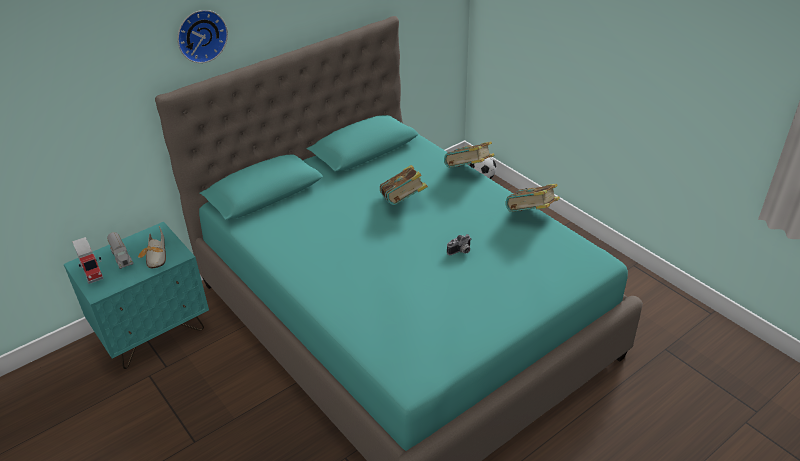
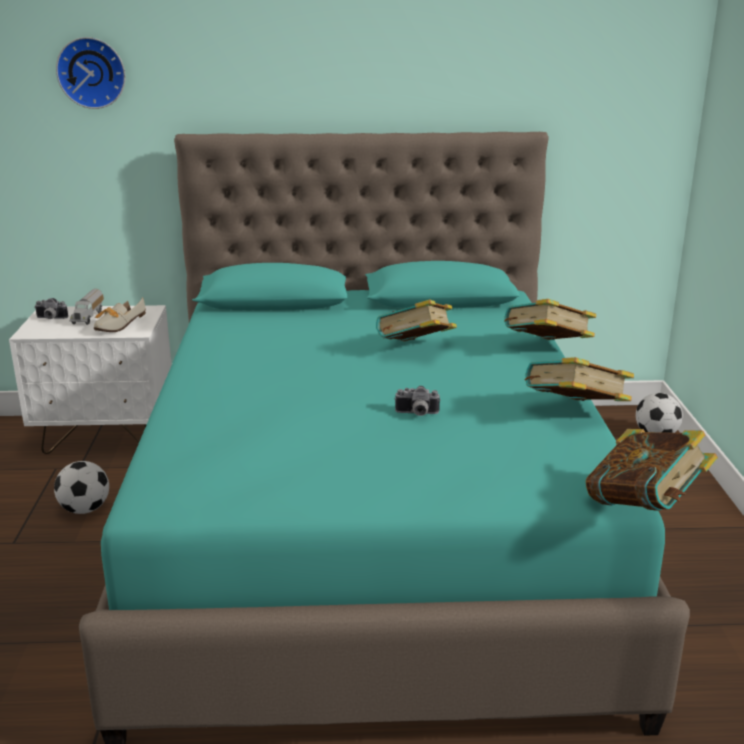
camera: 35 degrees right, 15 degrees down
turquoise nightstand [64,222,209,369] -> white nightstand [9,305,172,454]
toy truck [72,237,104,284] -> camera [34,298,68,319]
wall clock [177,10,228,63] -> wall clock moved to [56,37,126,109]
none -> football [54,461,109,514]
none -> book [585,429,718,511]

